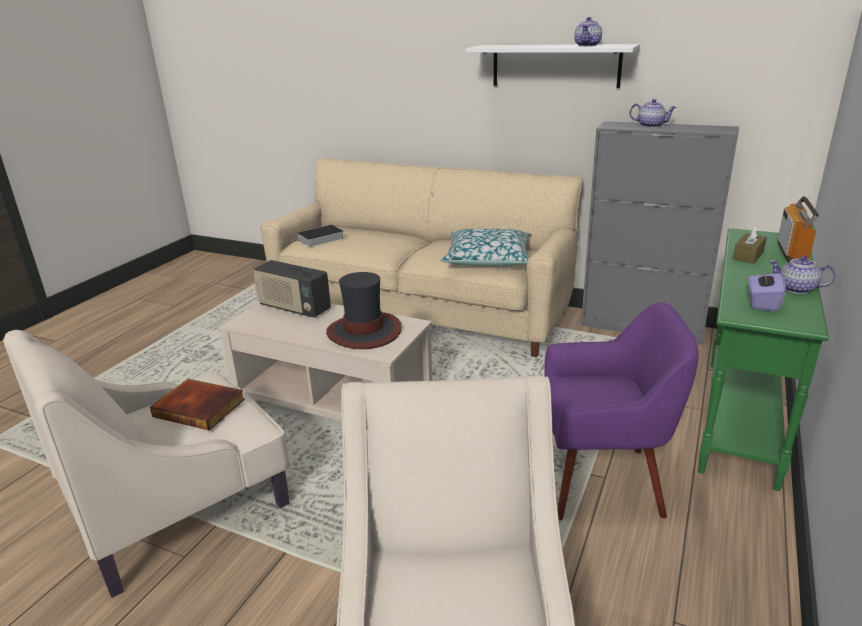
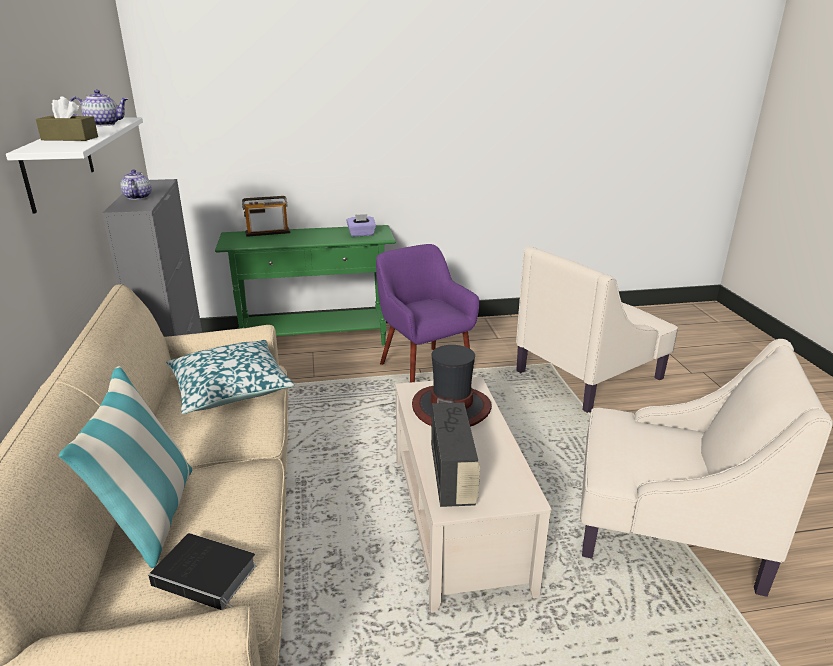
camera: 125 degrees left, 0 degrees up
book [150,379,245,431] -> none
brown tissue box [733,225,767,264] -> brown tissue box moved to [36,96,98,141]
teapot [769,256,836,294] -> none
none -> pillow [59,366,192,568]

